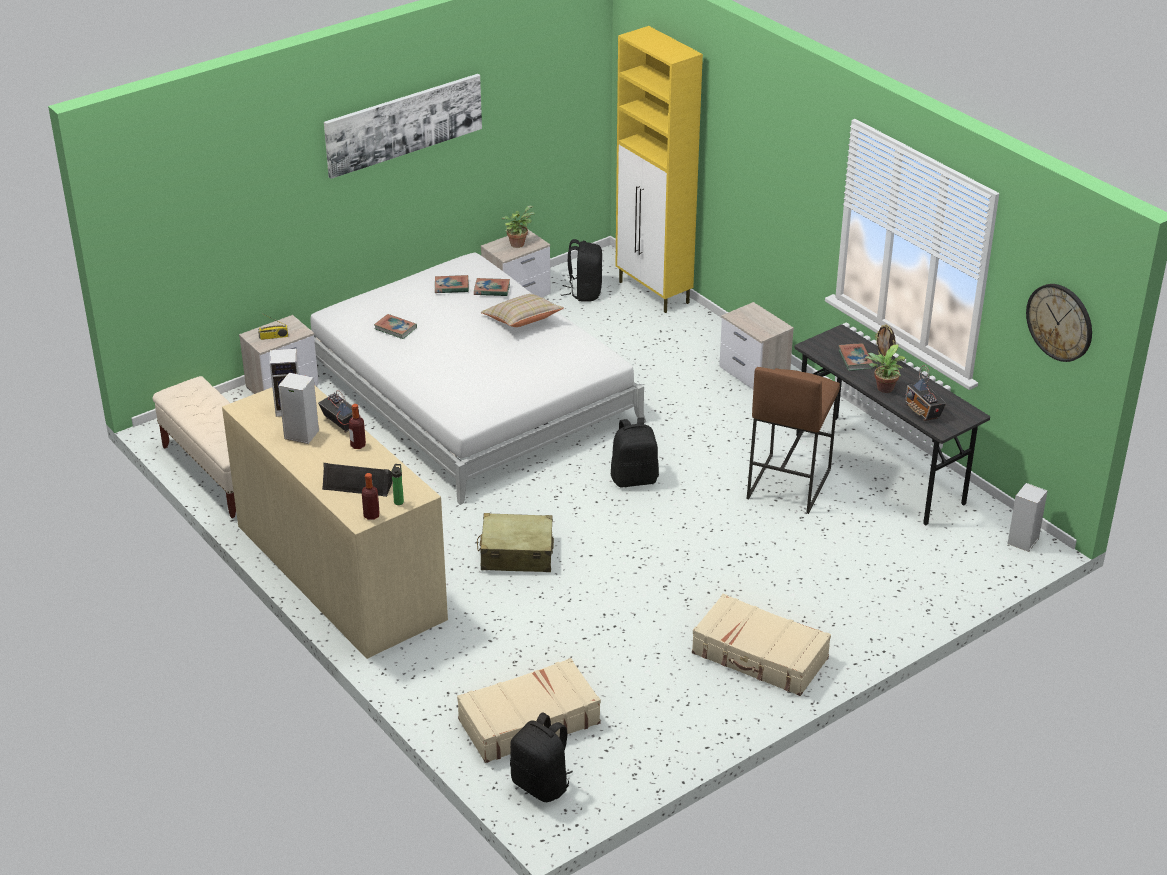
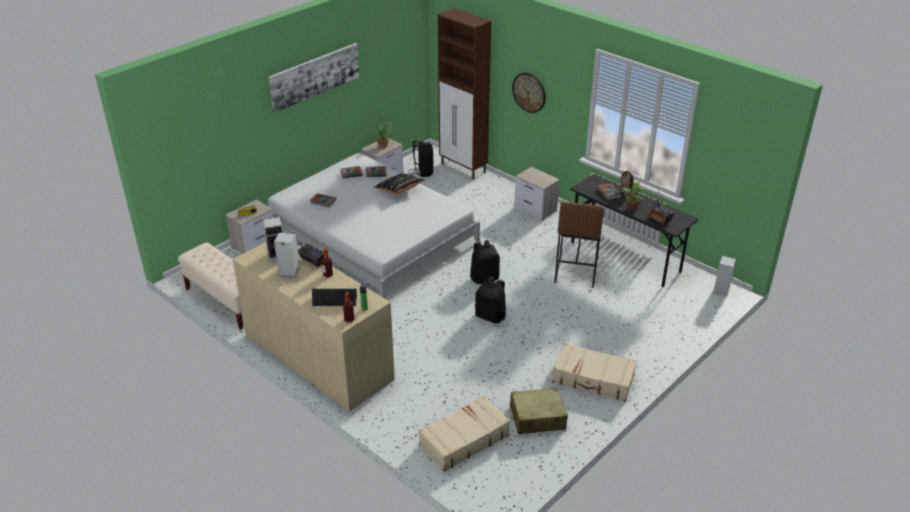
camera: 10 degrees left, 0 degrees up
beige suitcase [477,513,554,572] -> beige suitcase moved to [509,388,568,434]
beige pillow [481,294,564,327] -> black pillow [374,173,425,194]
black backpack [510,712,573,802] -> black backpack moved to [475,276,506,324]
yellow cabinet [616,26,703,313] -> brown cabinet [438,8,491,179]
wall clock [1026,284,1092,362] -> wall clock moved to [512,73,546,113]

